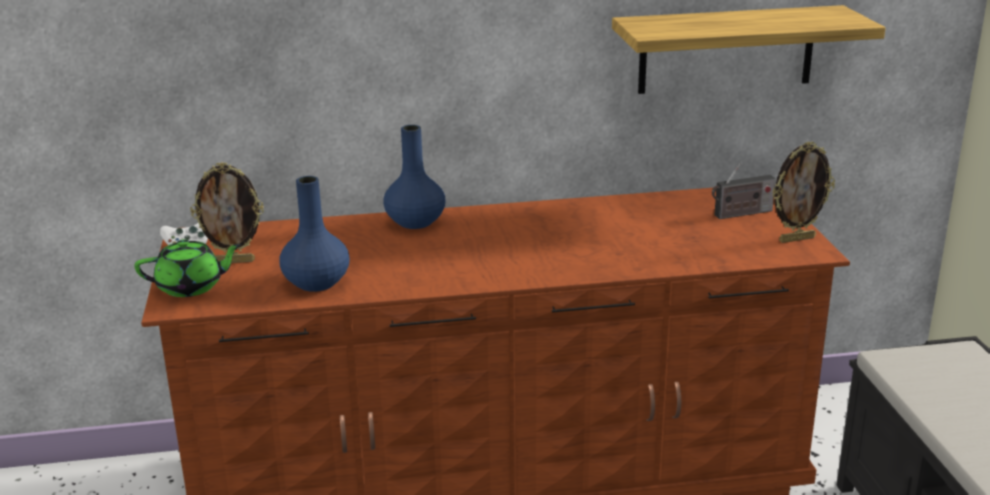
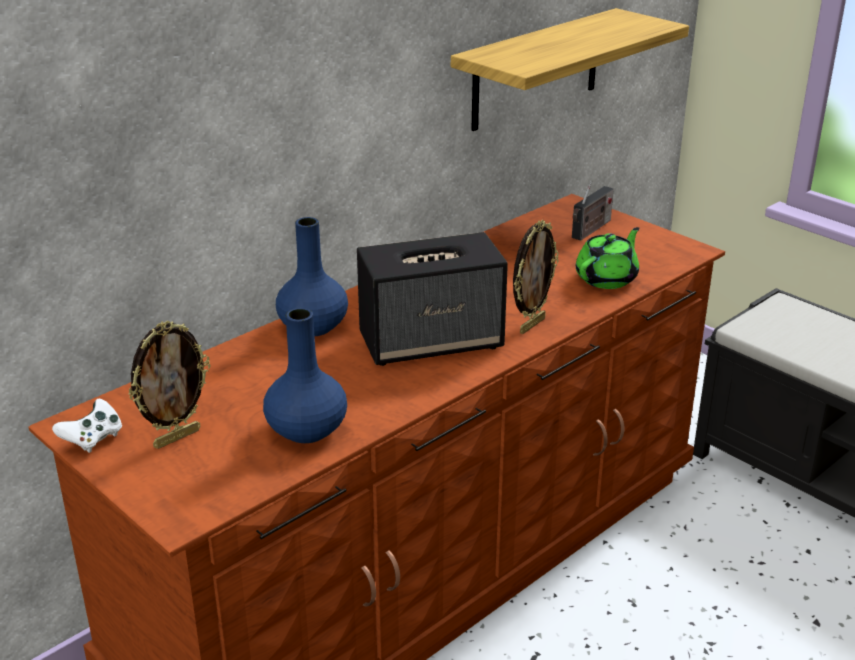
camera: 35 degrees left, 5 degrees up
green teapot [134,239,242,297] -> green teapot moved to [576,227,639,289]
picture frame [772,141,835,243] -> picture frame moved to [513,220,559,334]
none -> speaker [357,232,508,366]

